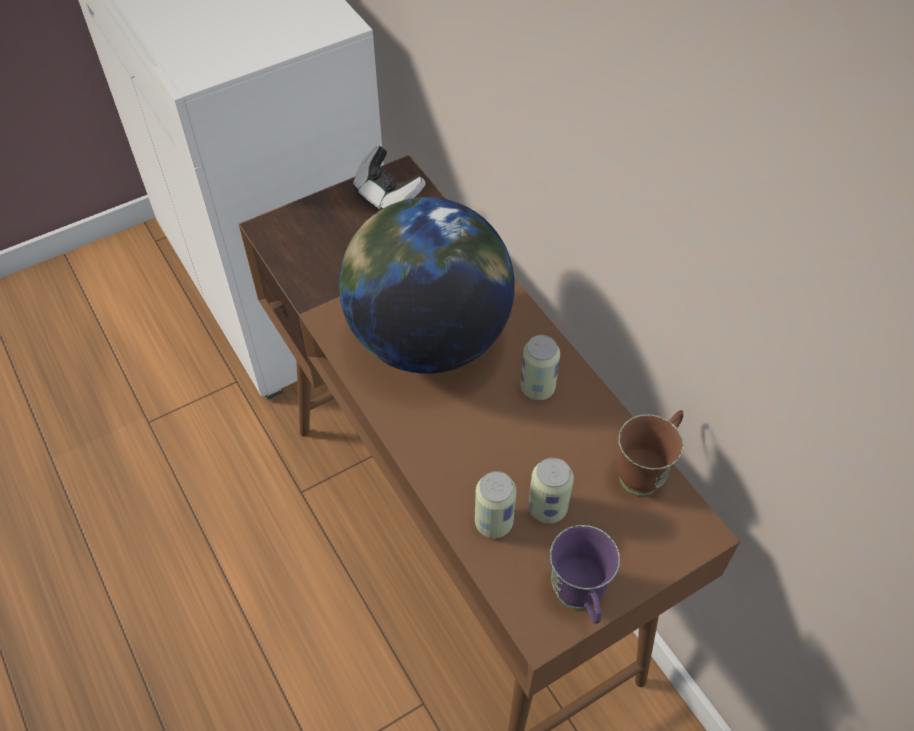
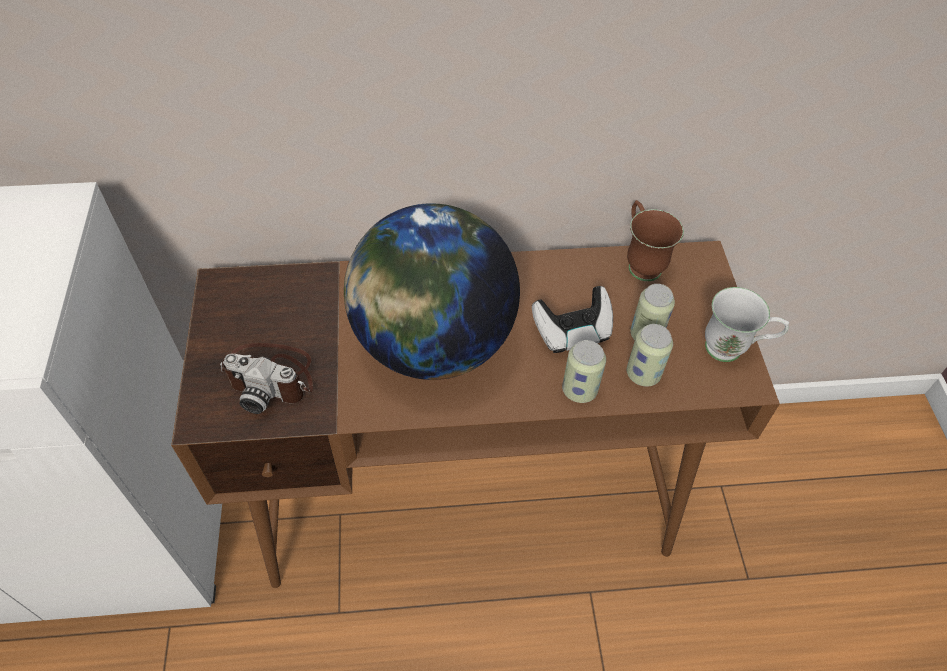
camera: 65 degrees left, 0 degrees up
game controller [353,146,426,210] -> game controller moved to [532,286,613,353]
can [520,335,560,400] -> can moved to [562,340,606,403]
purple mug [550,525,620,624] -> white mug [705,287,789,362]
none -> camera [219,343,313,414]

